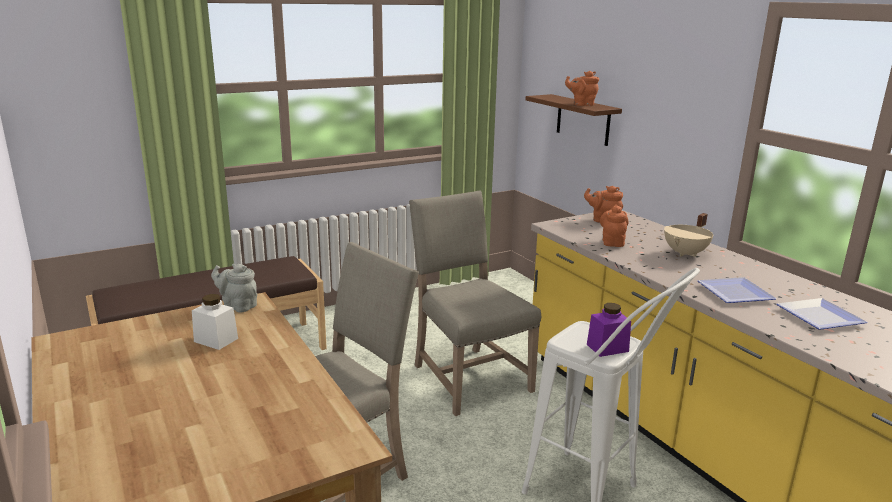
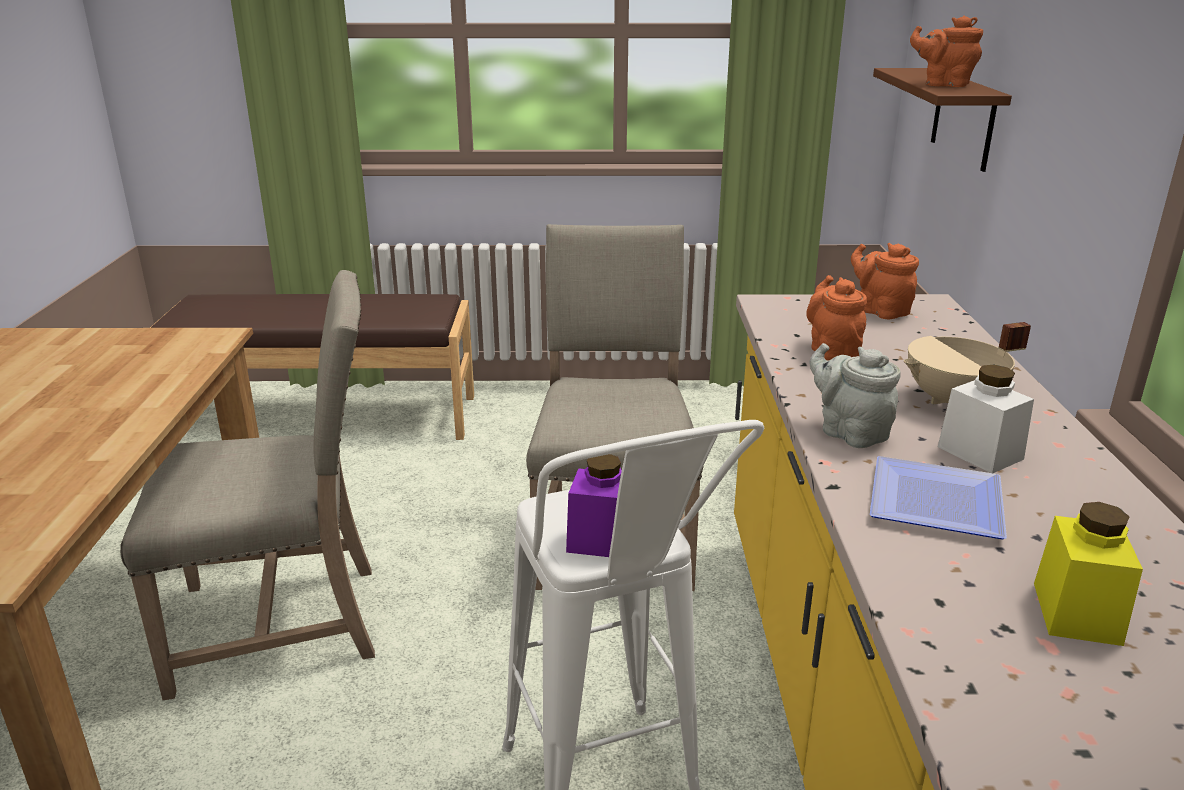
camera: 30 degrees right, 5 degrees up
white jar [192,294,238,350] -> white jar moved to [938,365,1034,473]
grey teapot [211,264,257,313] -> grey teapot moved to [809,343,901,448]
orange teapot [600,205,629,247] -> orange teapot turned 45 degrees counterclockwise [806,275,867,361]
plate [777,298,868,330] -> yellow jar [1034,502,1143,646]

